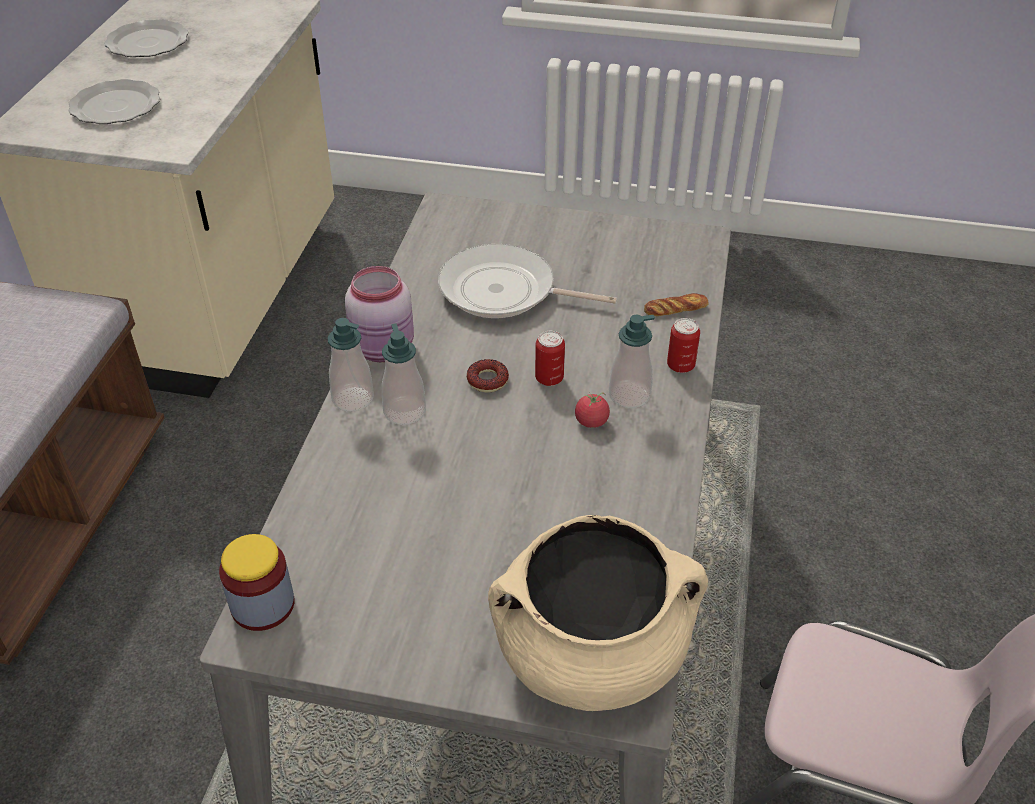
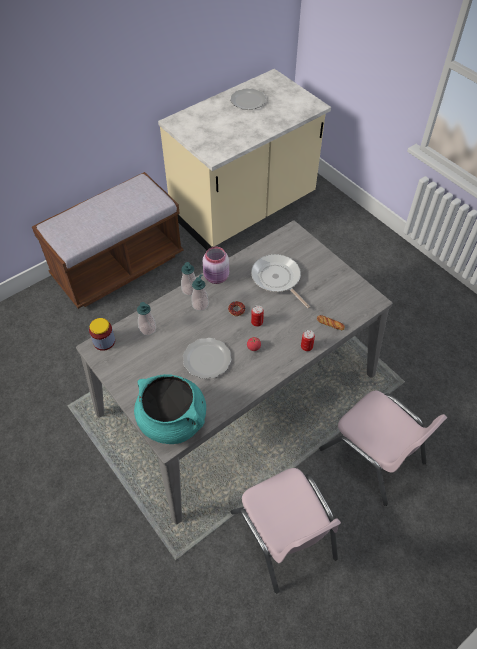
camera: 40 degrees right, 10 degrees up
plate [68,79,160,124] -> plate moved to [183,338,231,379]
beige cooking pot [488,515,708,711] -> turquoise cooking pot [134,374,206,444]
soap dispenser [609,315,655,408] -> soap dispenser moved to [137,302,156,336]
none -> pink chair [319,391,447,506]

